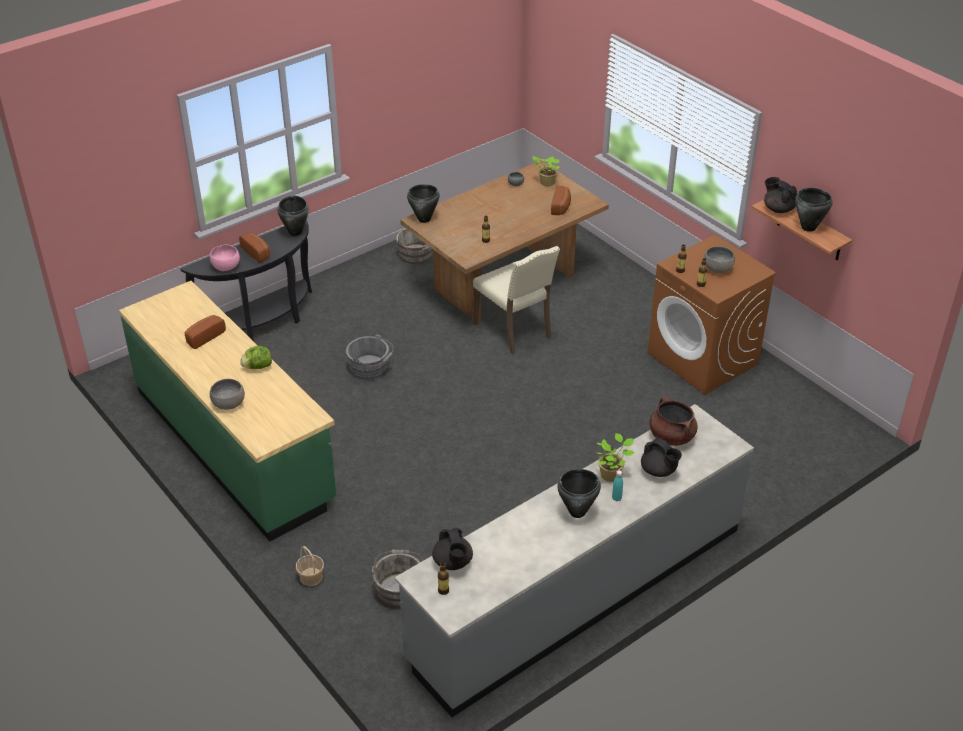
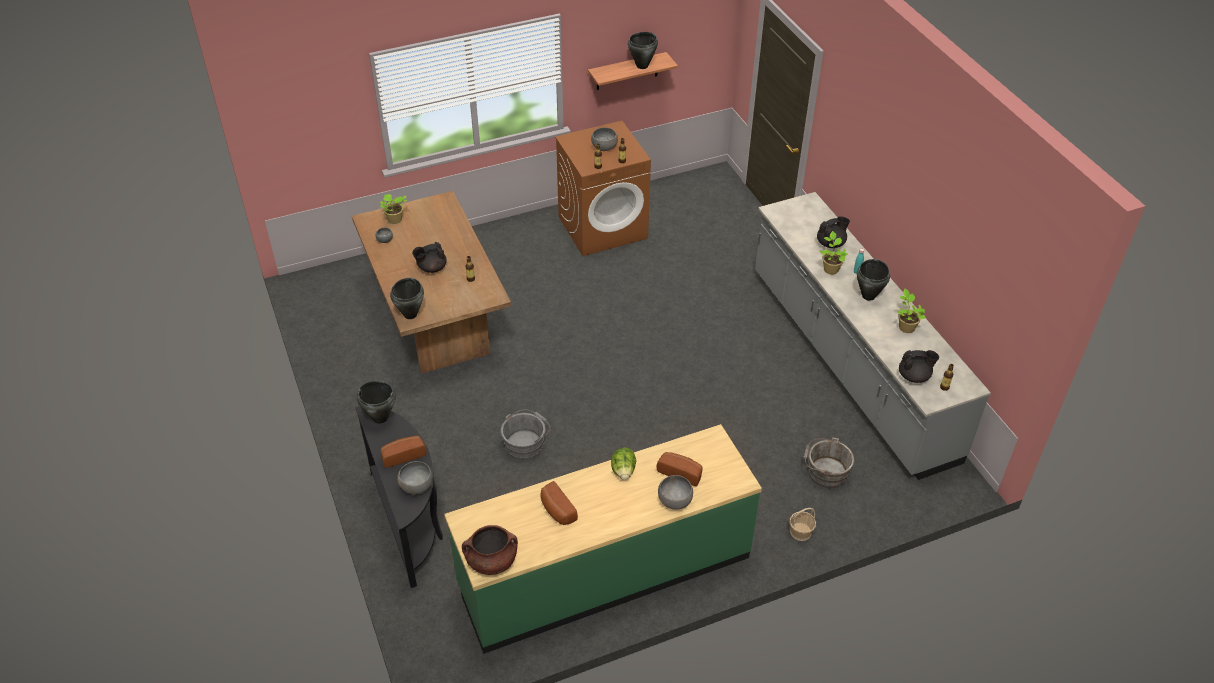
camera: 75 degrees left, 5 degrees up
pink bowl [210,245,240,271] -> grey bowl [398,461,433,494]
grey bucket [396,228,433,264] -> none
beige chair [473,246,560,354] -> none
bread [551,186,571,215] -> bread moved to [657,452,703,486]
brown cooking pot [649,396,698,446] -> brown cooking pot moved to [462,525,518,575]
black teapot [764,177,797,213] -> black teapot moved to [412,242,446,273]
none -> potted plant [897,289,925,333]

